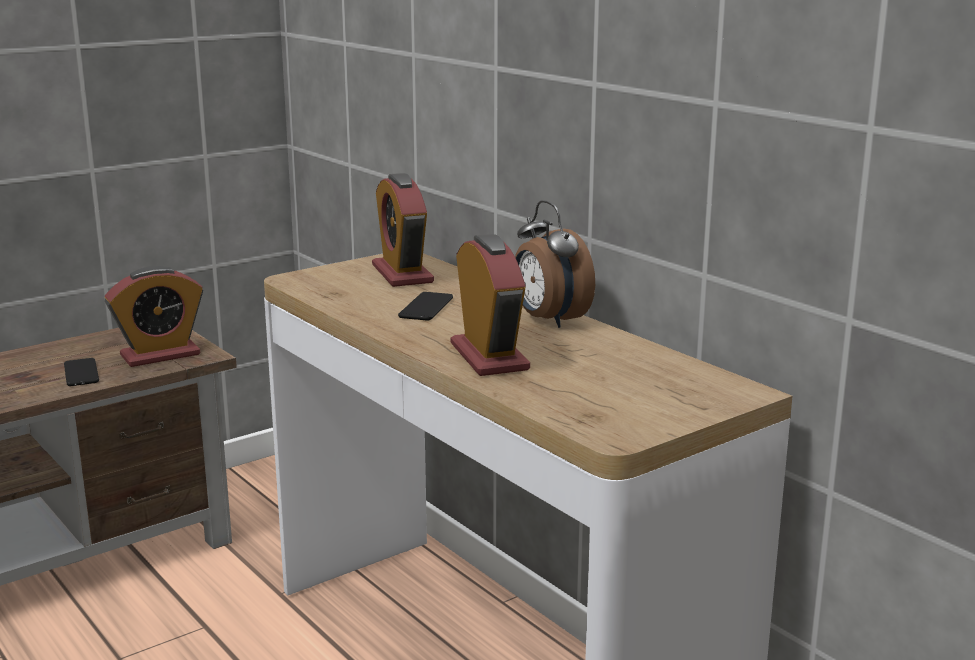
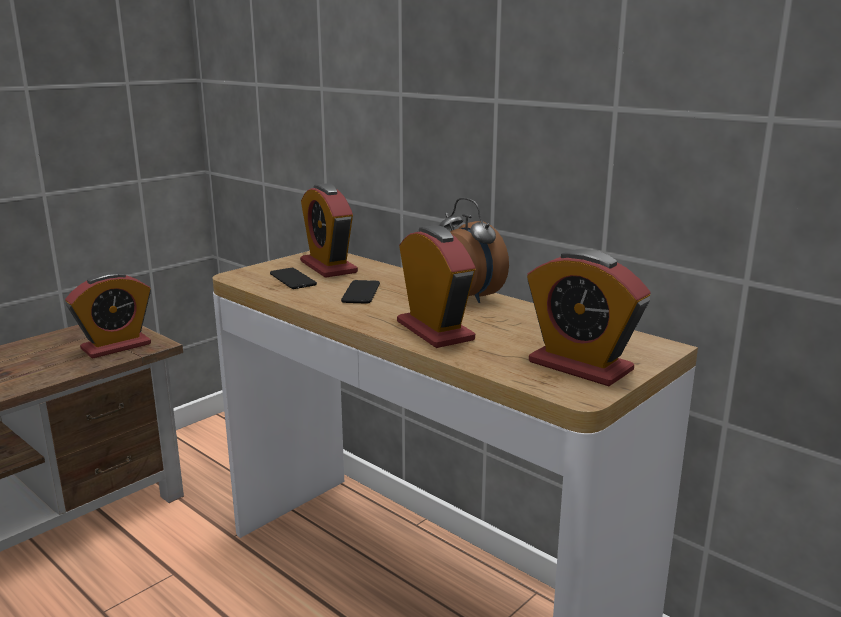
camera: 10 degrees left, 0 degrees up
phone [64,358,99,386] -> phone moved to [270,268,317,289]
none -> alarm clock [527,249,650,386]

